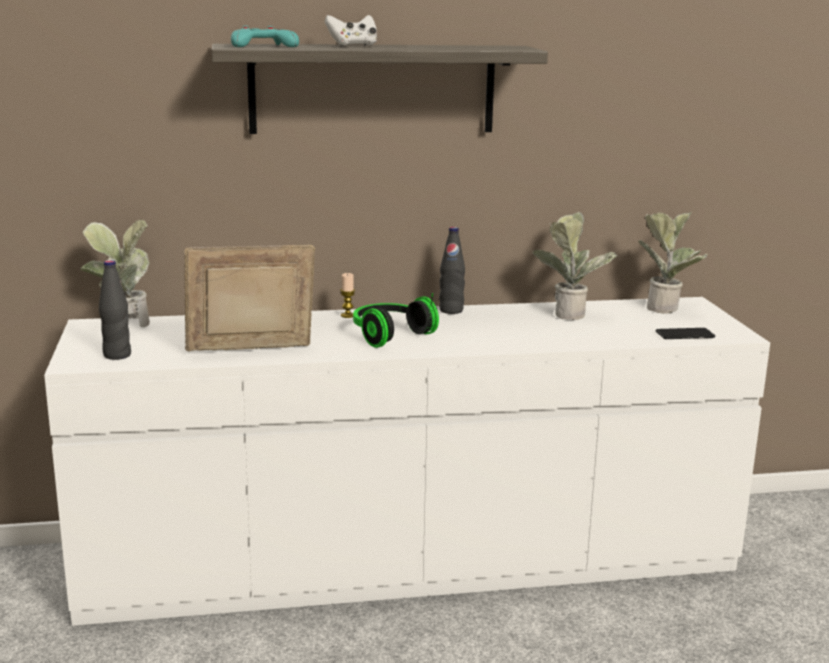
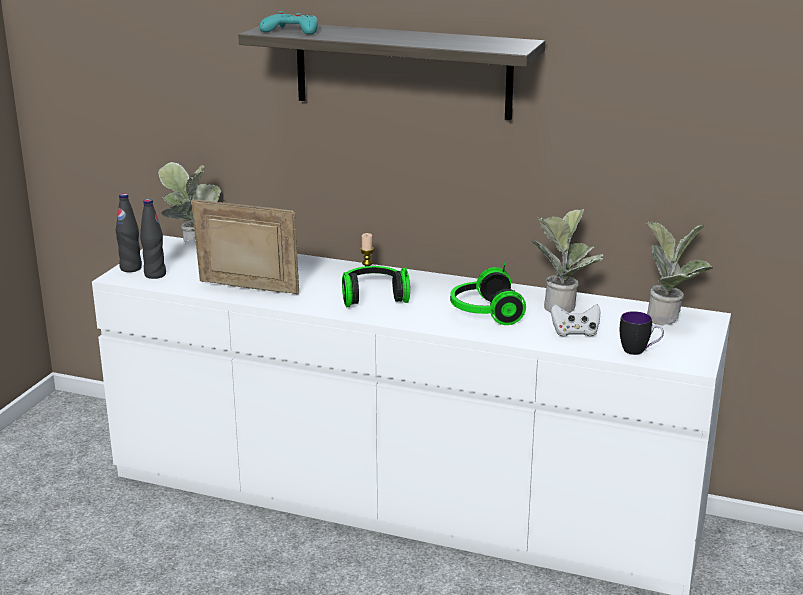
camera: 30 degrees right, 5 degrees up
white game controller [325,15,377,46] -> white game controller moved to [551,304,601,336]
black bottle [439,227,465,314] -> black bottle moved to [116,193,142,272]
phone [656,328,715,339] -> mug [620,311,664,355]
none -> headphones [450,262,526,325]

